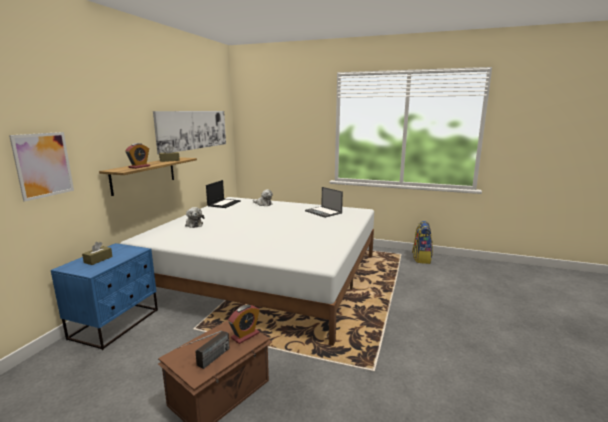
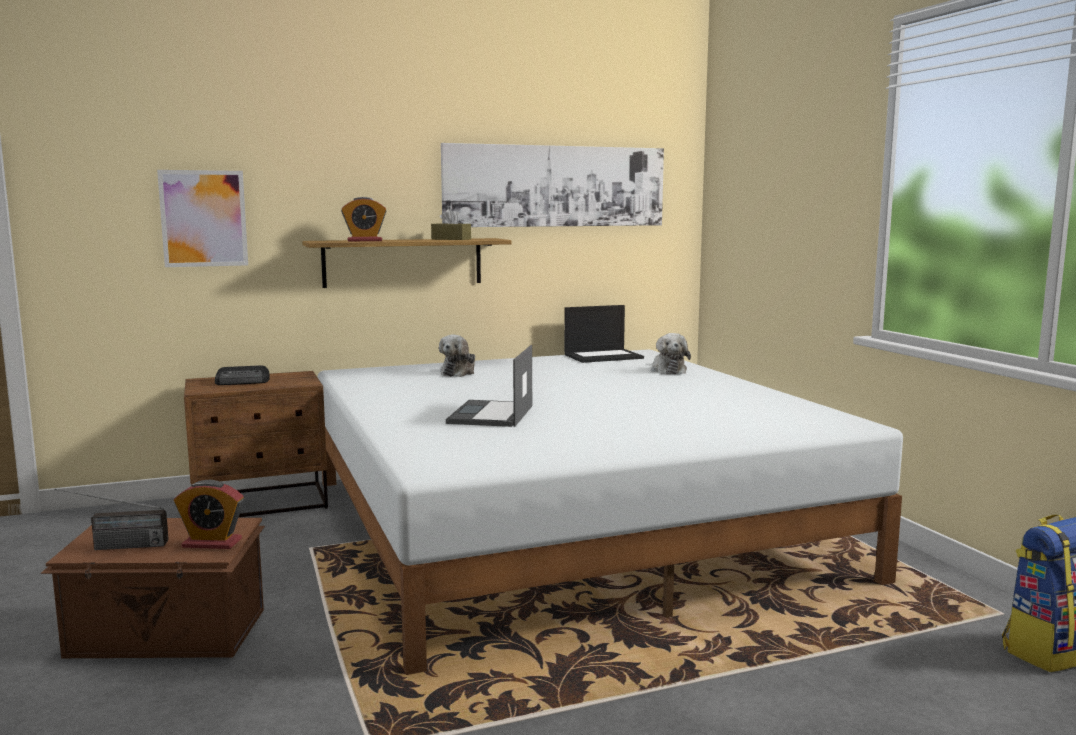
camera: 50 degrees right, 5 degrees down
blue nightstand [51,243,158,350] -> brown nightstand [184,371,328,517]
brown tissue box [82,242,113,265] -> radio [215,365,270,385]
laptop [305,187,343,218] -> laptop moved to [446,345,532,427]

